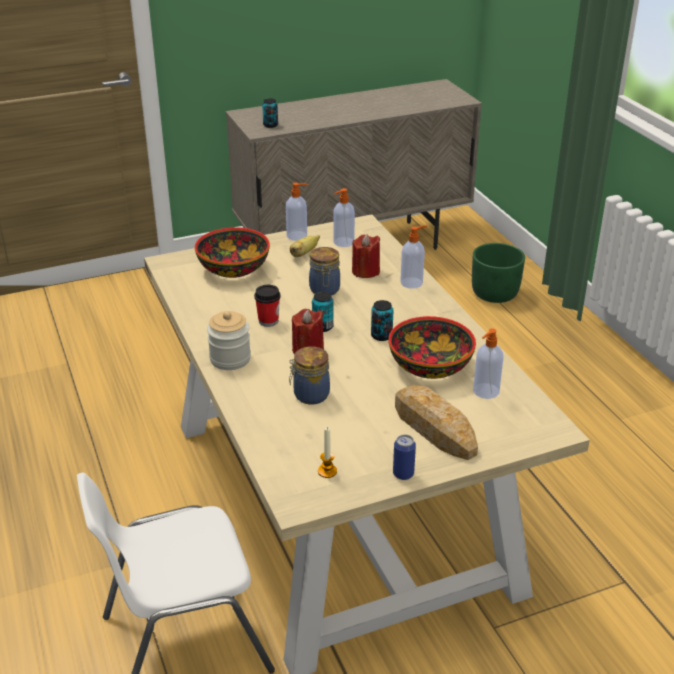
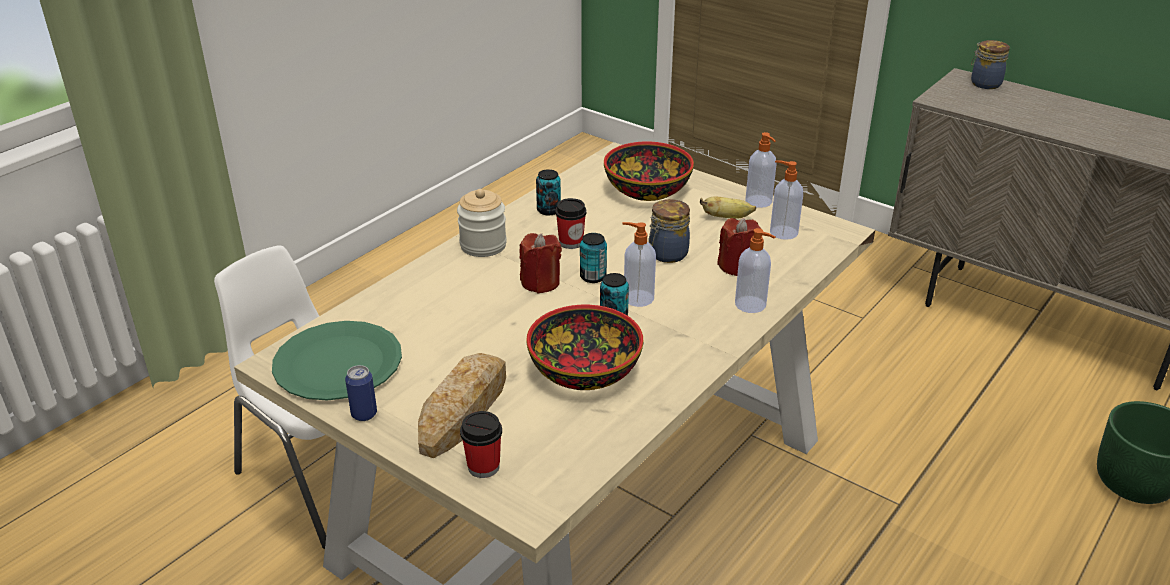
camera: 60 degrees right, 0 degrees up
can [262,98,278,128] -> can moved to [536,169,561,215]
jar [289,346,330,405] -> jar moved to [971,40,1010,89]
candle [318,427,337,478] -> green plate [272,321,402,401]
soap dispenser [473,328,503,399] -> soap dispenser moved to [622,222,656,307]
none -> cup [460,411,502,478]

